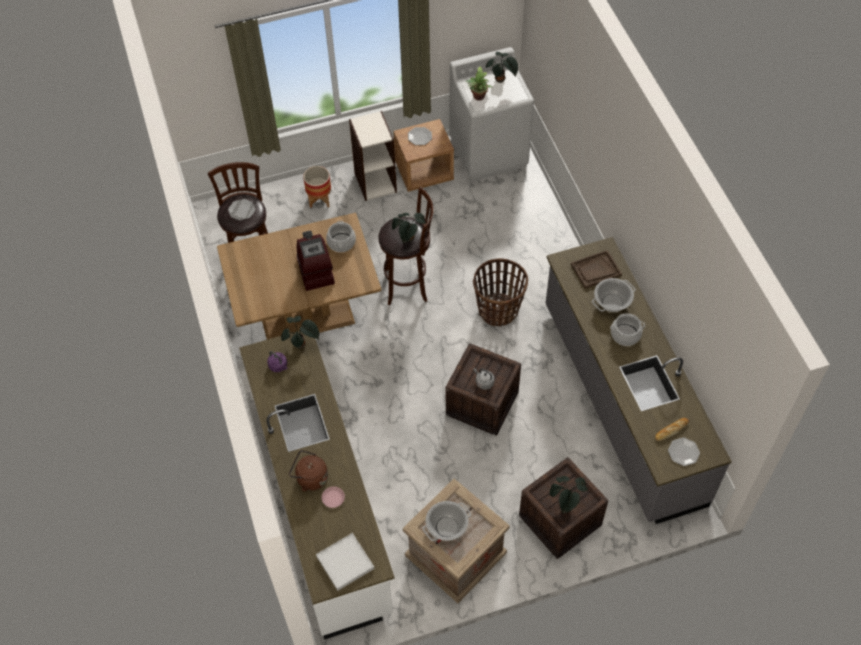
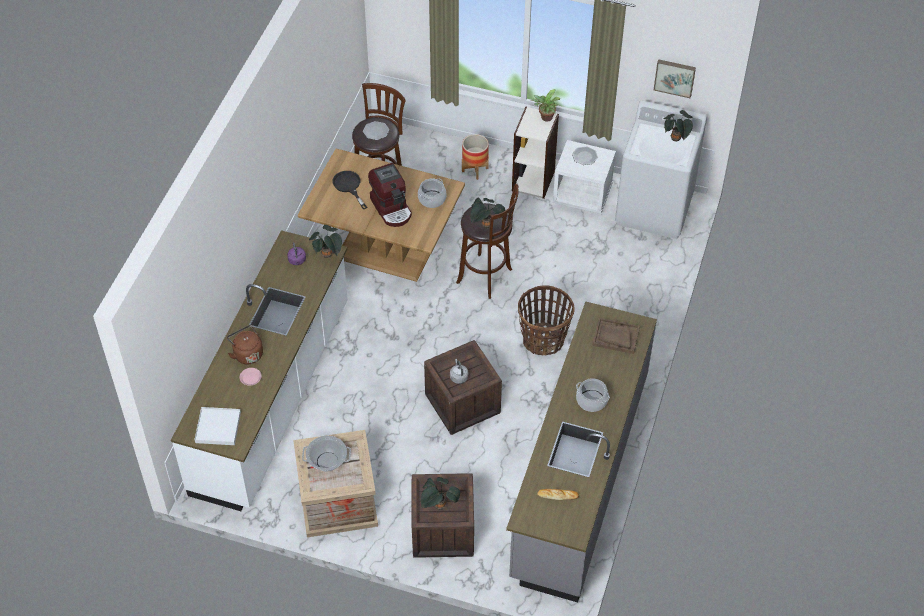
camera: 35 degrees right, 5 degrees down
coffee machine [296,231,335,291] -> coffee machine turned 135 degrees clockwise [368,163,412,227]
brown nightstand [393,119,454,192] -> white nightstand [553,140,616,214]
potted plant [466,66,493,101] -> potted plant moved to [531,89,560,122]
cooking pot [592,278,636,312] -> none
plate [668,438,700,466] -> none
none -> black frying pan [333,171,367,209]
none -> picture [654,59,696,98]

